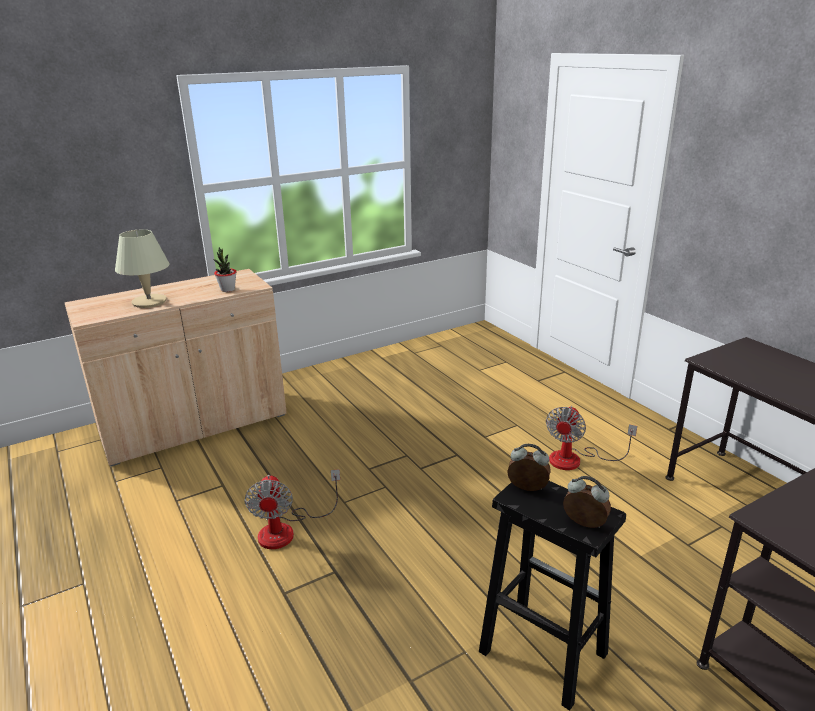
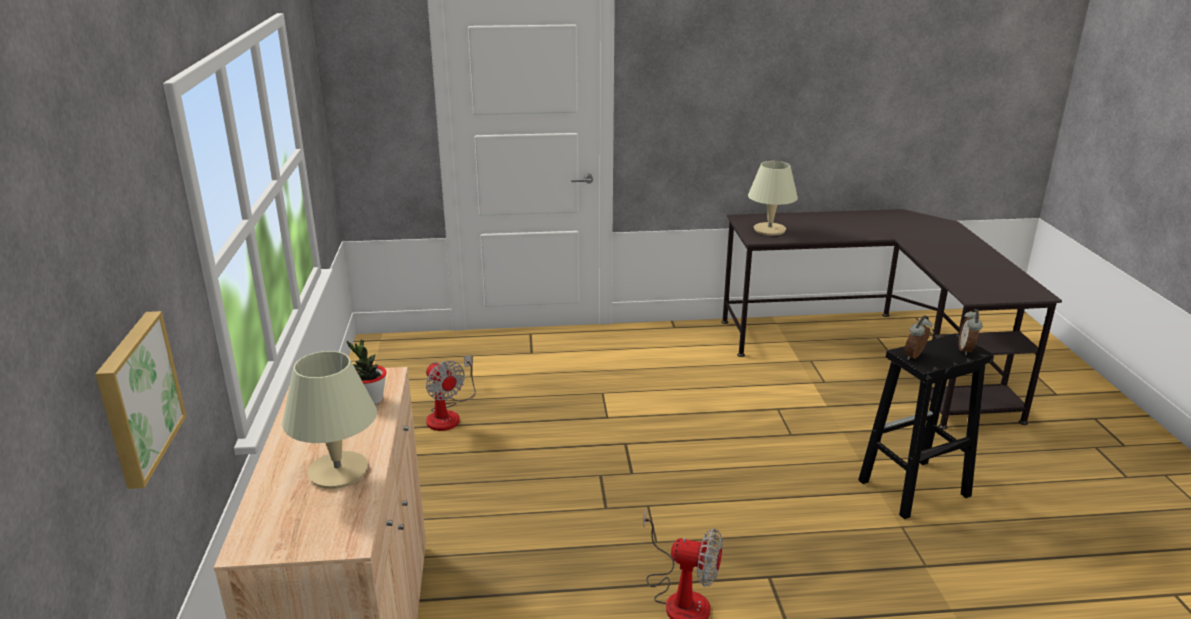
camera: 65 degrees left, 0 degrees up
fan [546,406,637,470] -> fan moved to [426,355,476,431]
alarm clock [563,476,611,528] -> alarm clock turned 45 degrees counterclockwise [959,309,983,355]
none -> picture [95,311,186,489]
none -> beige table lamp [748,161,798,236]

